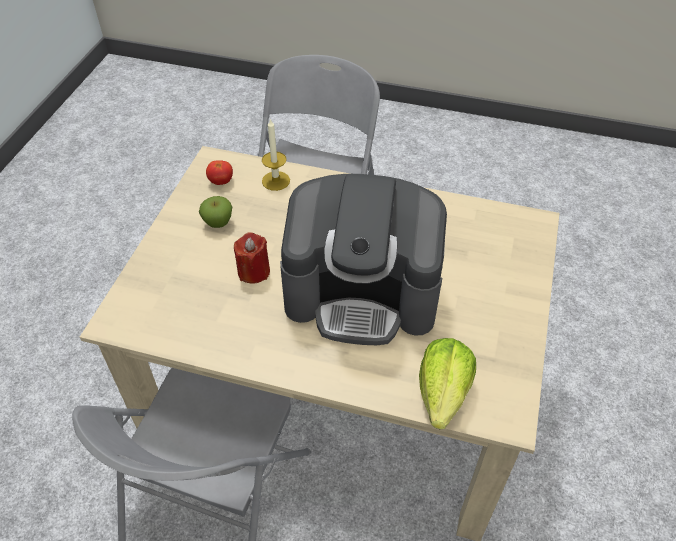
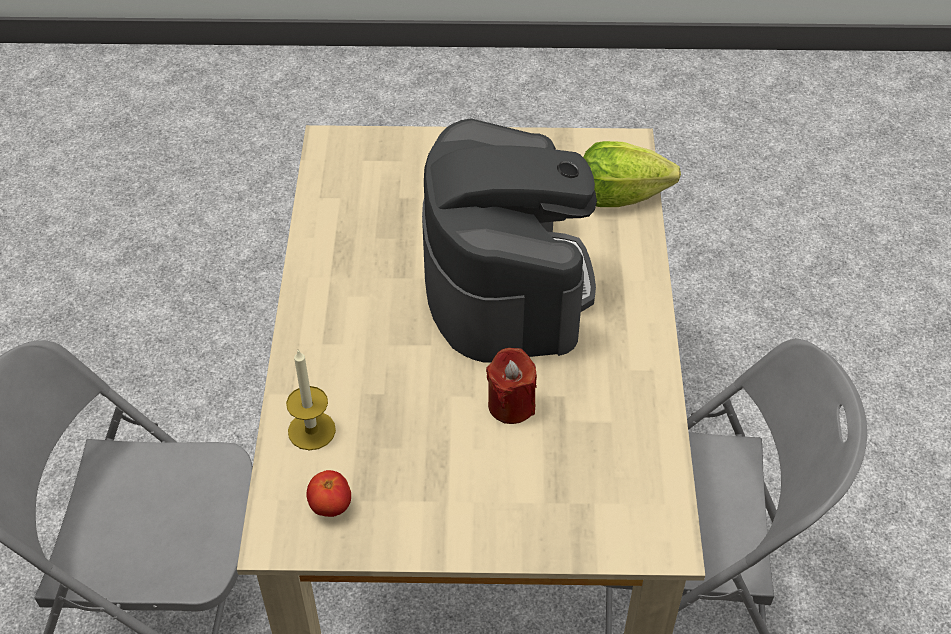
camera: 105 degrees left, 0 degrees up
apple [199,196,232,228] -> none

